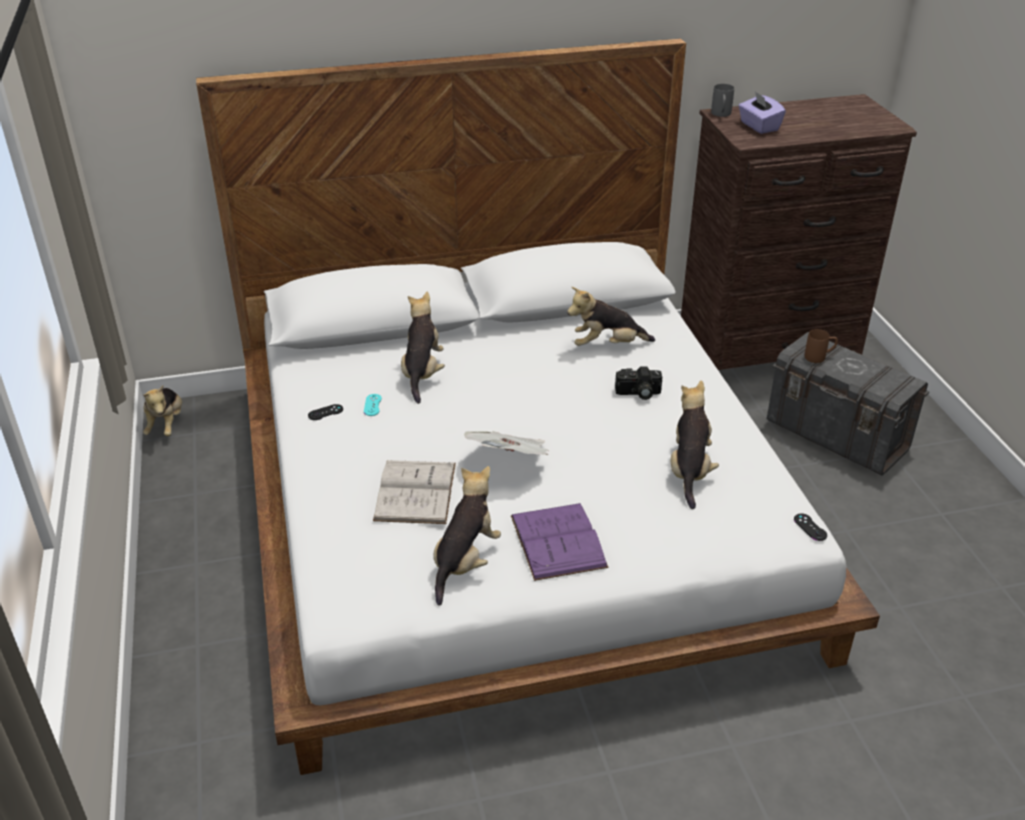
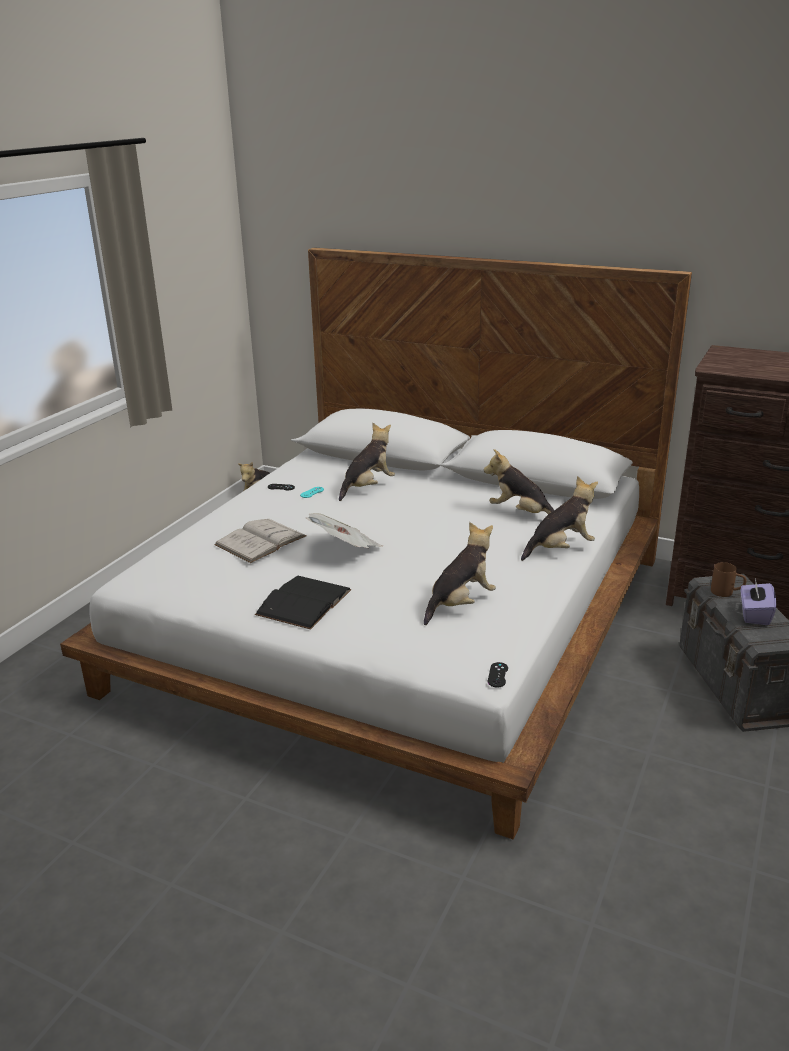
camera: 40 degrees right, 10 degrees down
plush toy [433,466,501,606] -> plush toy moved to [521,476,598,561]
purple book [511,503,608,581] -> black book [255,576,352,630]
camera [615,366,662,400] -> none
grey mug [711,84,734,117] -> none
purple tissue box [739,91,786,134] -> purple tissue box moved to [741,578,776,625]

